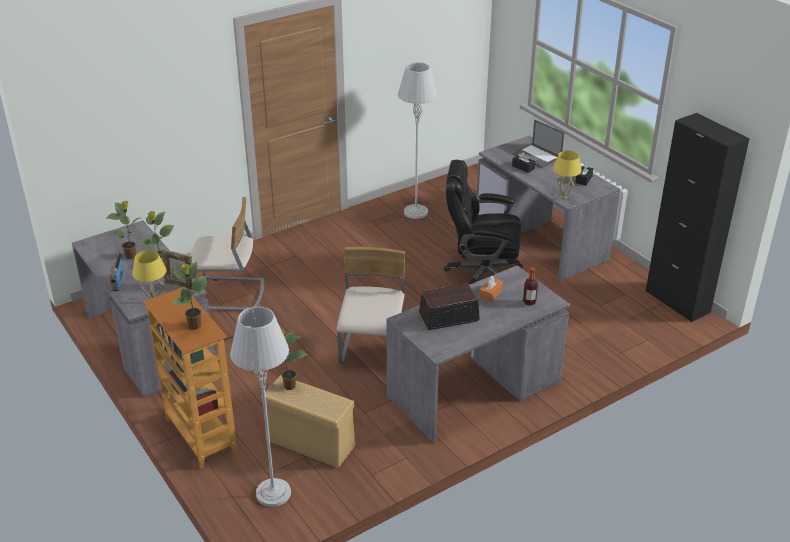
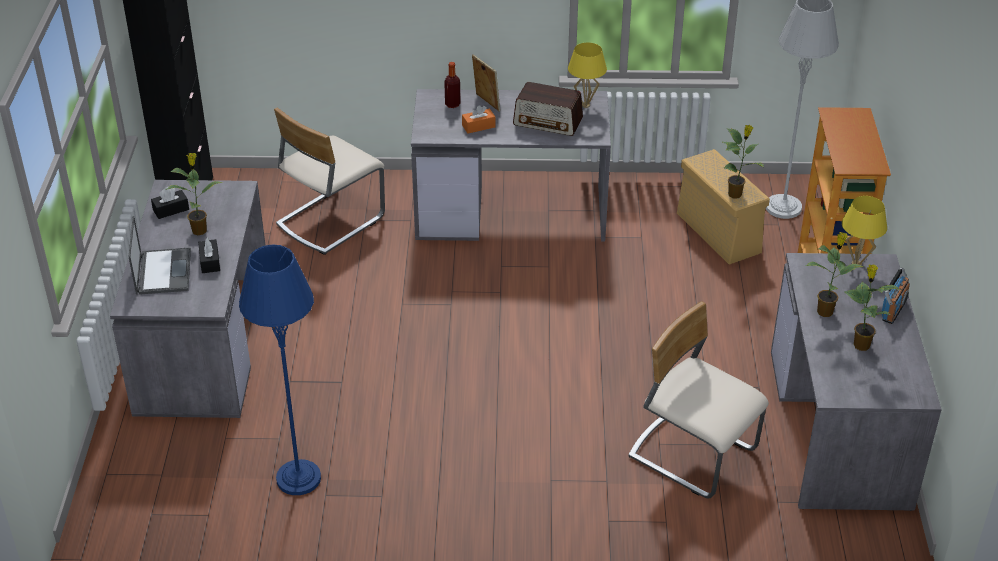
camera: 145 degrees left, 5 degrees up
picture frame [161,249,194,291] -> picture frame moved to [472,54,500,112]
potted plant [172,262,207,330] -> potted plant moved to [165,153,222,235]
beige chair [337,247,405,364] -> beige chair moved to [274,107,385,255]
grey floor lamp [398,62,437,219] -> blue floor lamp [239,245,321,495]
black office chair [444,160,523,285] -> none
yellow table lamp [553,151,582,199] -> yellow table lamp moved to [568,43,607,108]

